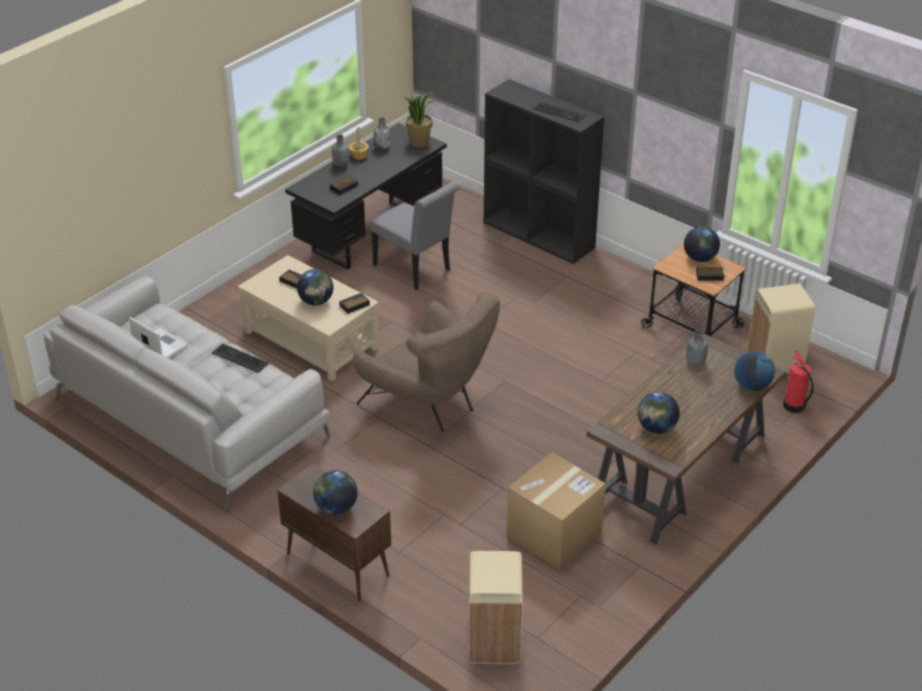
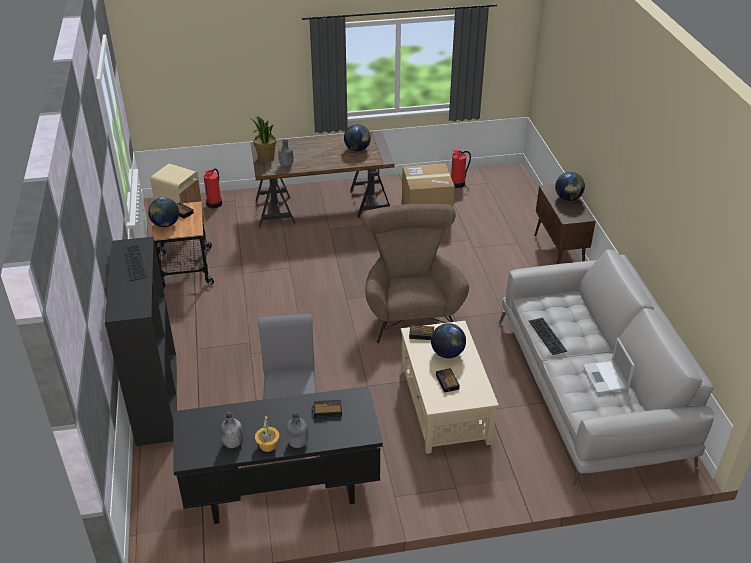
camera: 140 degrees left, 0 degrees up
potted plant [403,92,435,147] -> potted plant moved to [250,116,276,162]
beige trash can [469,551,523,664] -> none
globe [734,351,775,391] -> none
none -> fire extinguisher [451,150,471,188]

